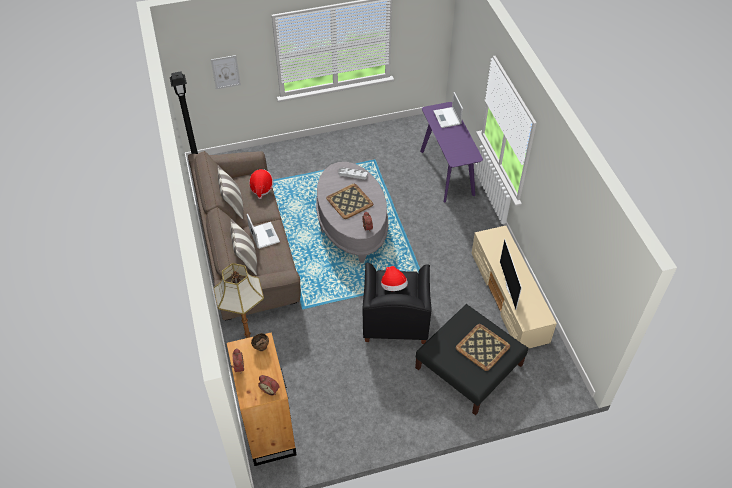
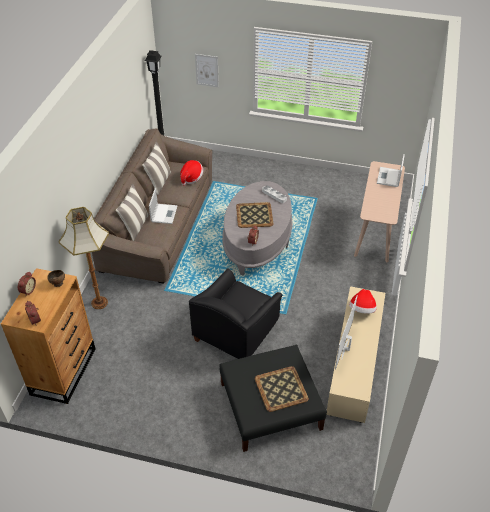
camera: 30 degrees right, 5 degrees down
hat [381,266,408,291] -> hat moved to [349,289,377,314]
purple console table [420,102,483,202] -> beige console table [354,161,405,262]

